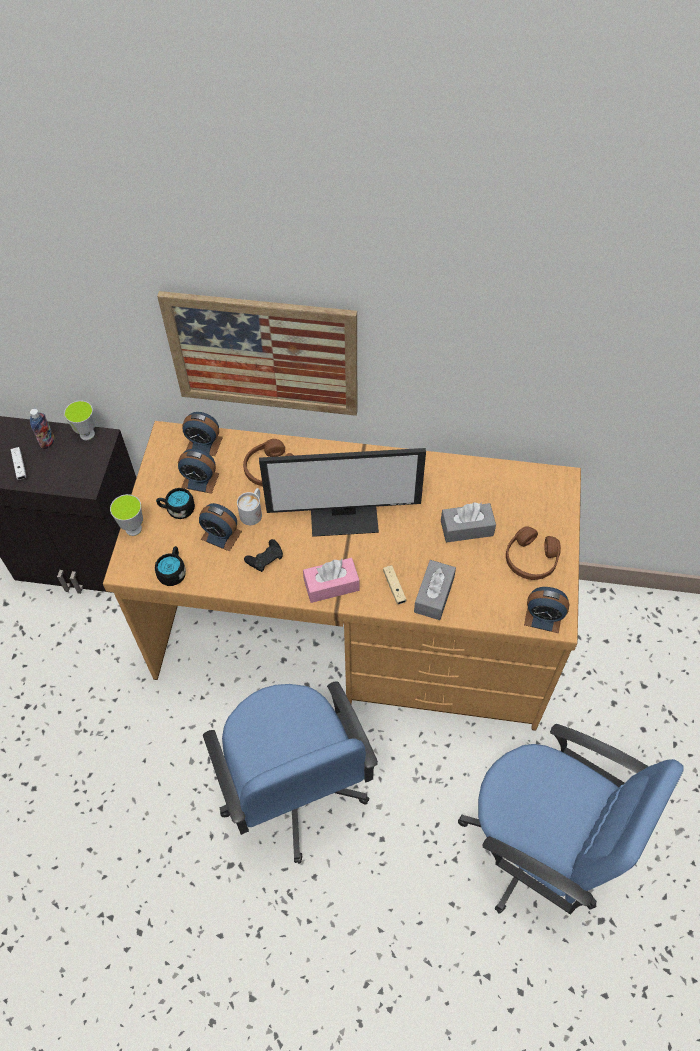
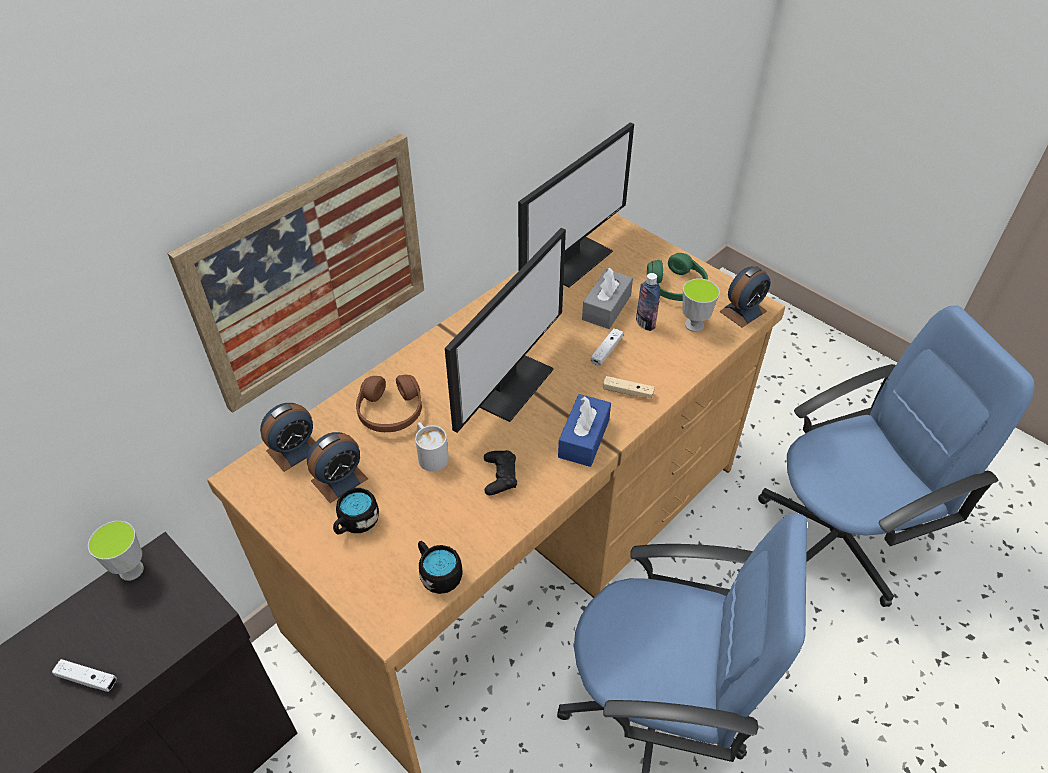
camera: 55 degrees left, 10 degrees down
bottle [30,409,55,450] -> bottle moved to [636,273,661,331]
cup [110,494,143,536] -> cup moved to [682,279,720,332]
alarm clock [199,503,242,552] -> none
pink tissue box [303,558,359,603] -> blue tissue box [558,394,611,467]
grey tissue box [414,560,456,620] -> none
brown headphones [506,527,561,580] -> green headphones [647,253,708,301]
none -> monitor [518,122,634,288]
none -> white game controller [591,328,623,366]

